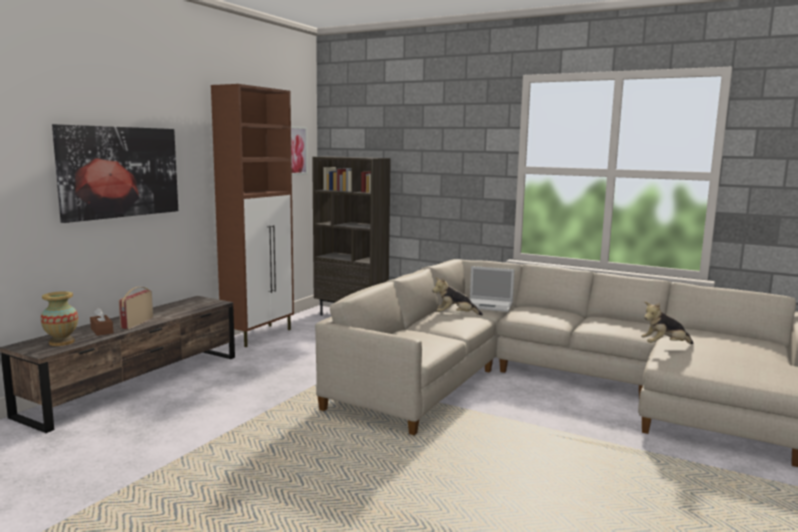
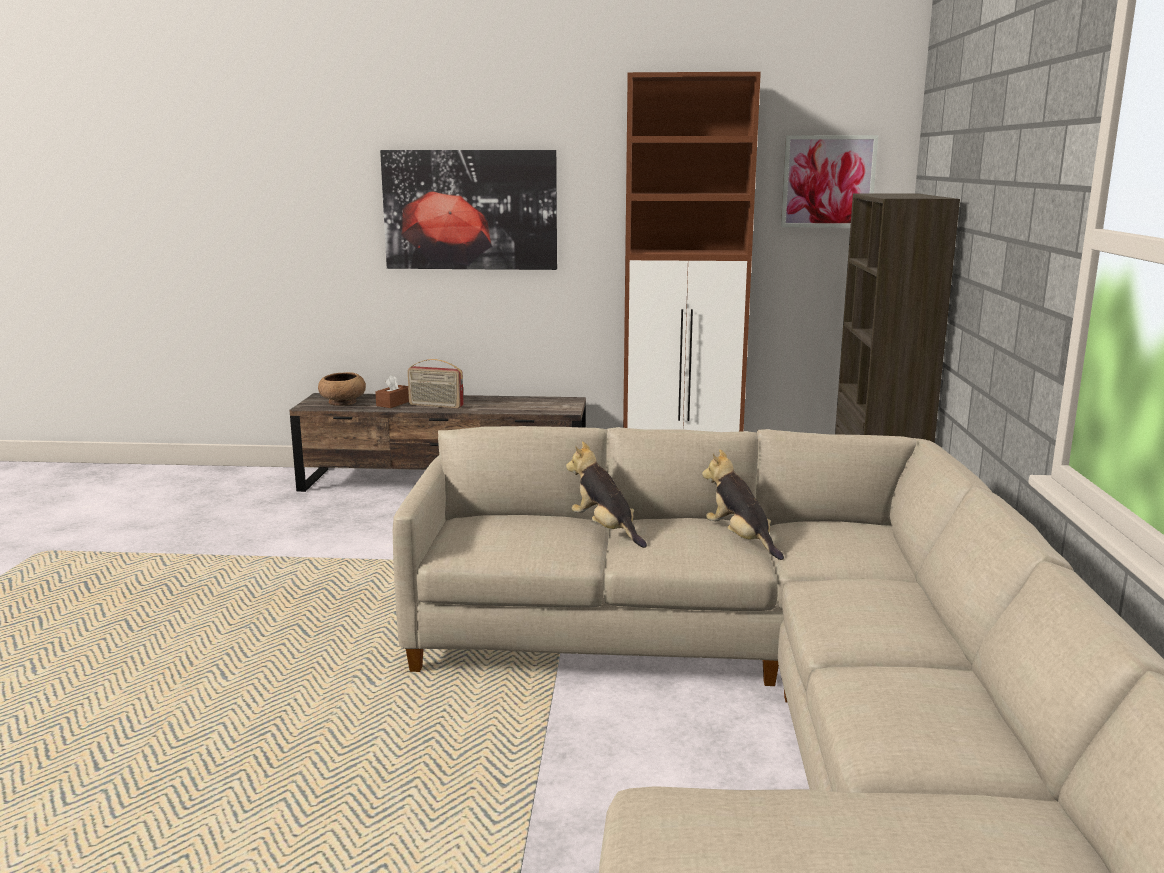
camera: 65 degrees right, 5 degrees up
vase [41,291,78,346] -> brown bowl [318,372,366,406]
radio [119,287,153,329] -> radio turned 150 degrees counterclockwise [407,359,464,408]
laptop [470,266,515,312] -> none
plush toy [641,302,694,344] -> plush toy moved to [566,441,647,548]

